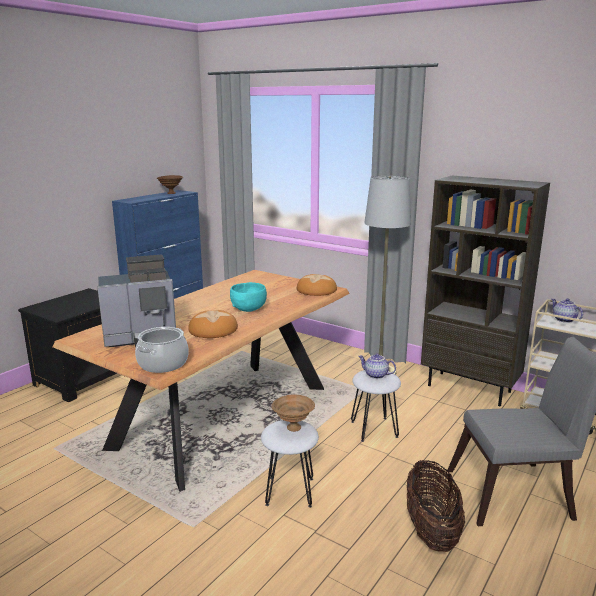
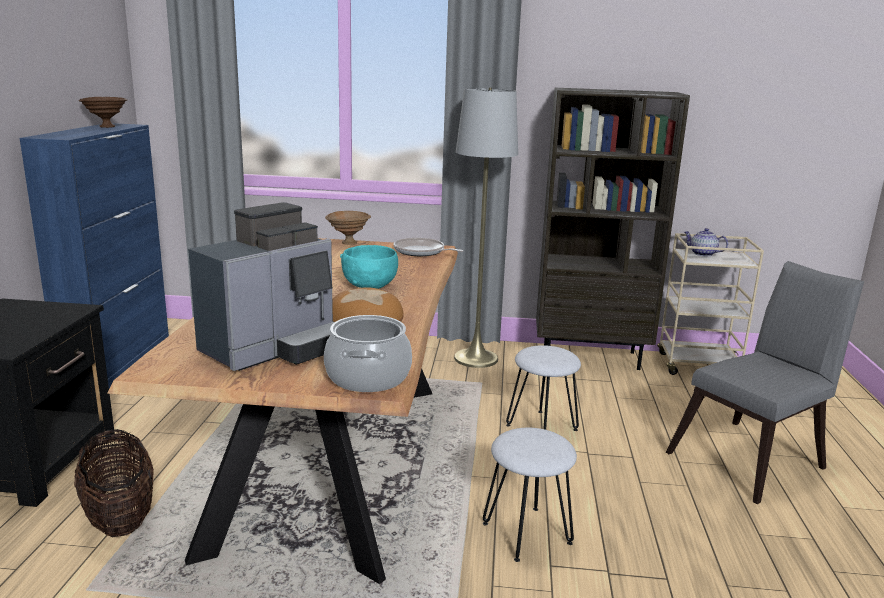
camera: 30 degrees left, 0 degrees up
brown bowl [271,394,315,432] -> brown bowl moved to [325,211,371,245]
bread [297,274,337,296] -> frying pan [394,238,463,256]
teapot [359,354,396,379] -> none
basket [407,460,465,552] -> basket moved to [74,429,154,537]

